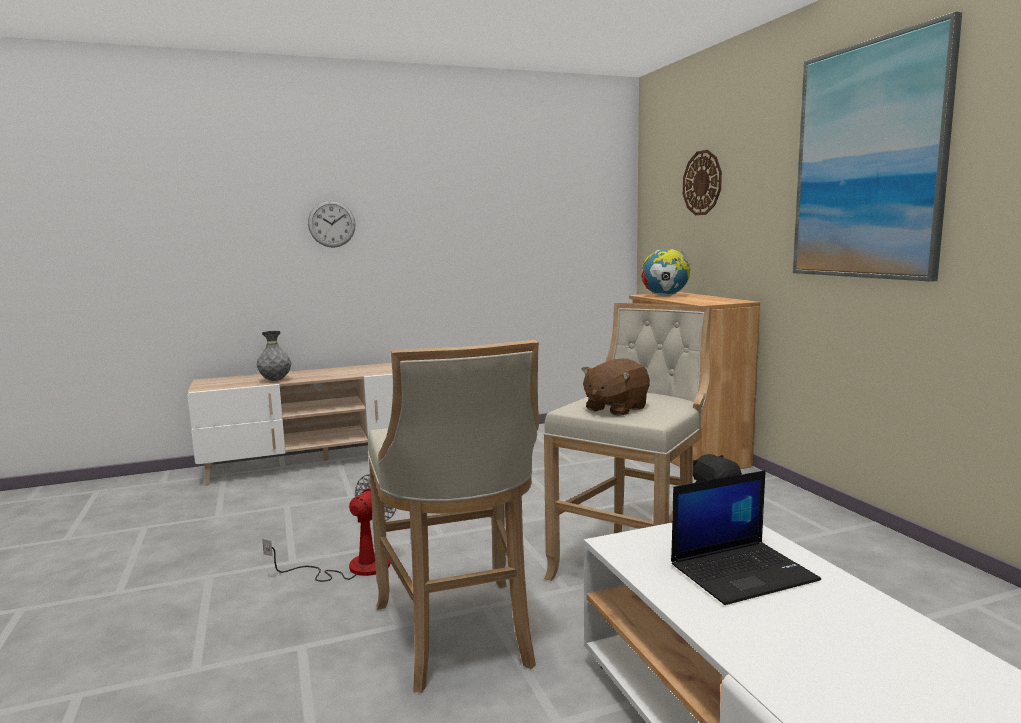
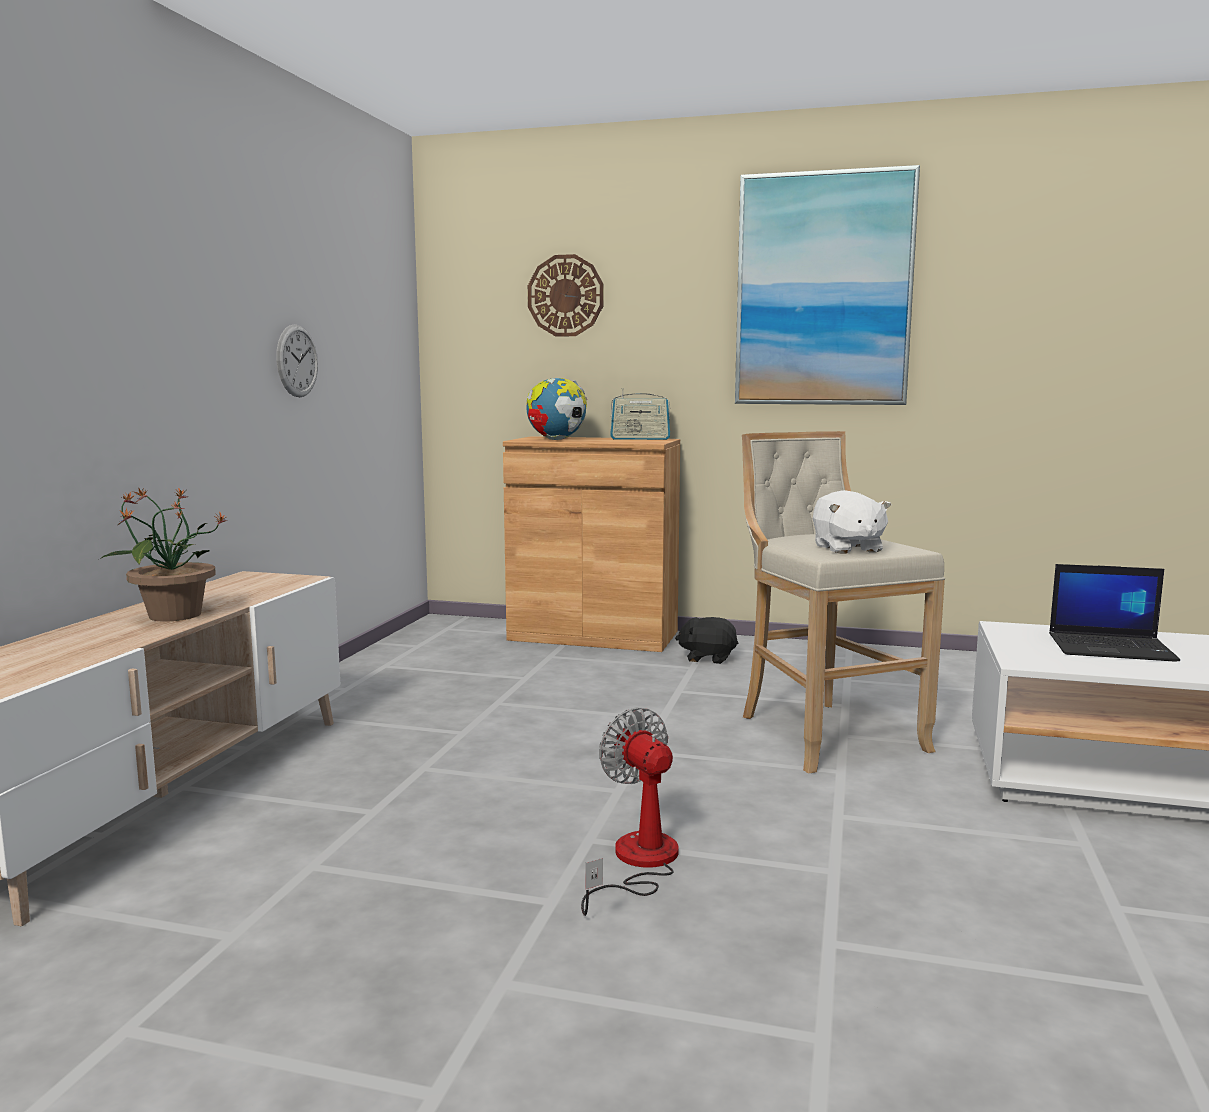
camera: 55 degrees left, 0 degrees up
grey vase [257,331,291,381] -> none
wall clock [308,200,356,248] -> wall clock moved to [276,324,318,397]
beige stool [368,340,539,693] -> none
brown plush toy [581,358,650,416] -> white plush toy [813,490,891,554]
laptop [671,470,821,605] -> laptop turned 90 degrees clockwise [1049,564,1180,662]
none -> potted plant [100,487,228,622]
none -> radio [610,388,670,440]

